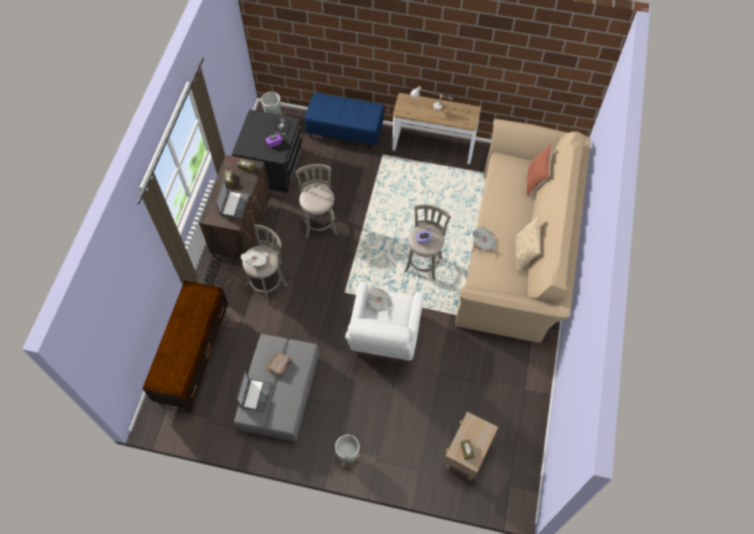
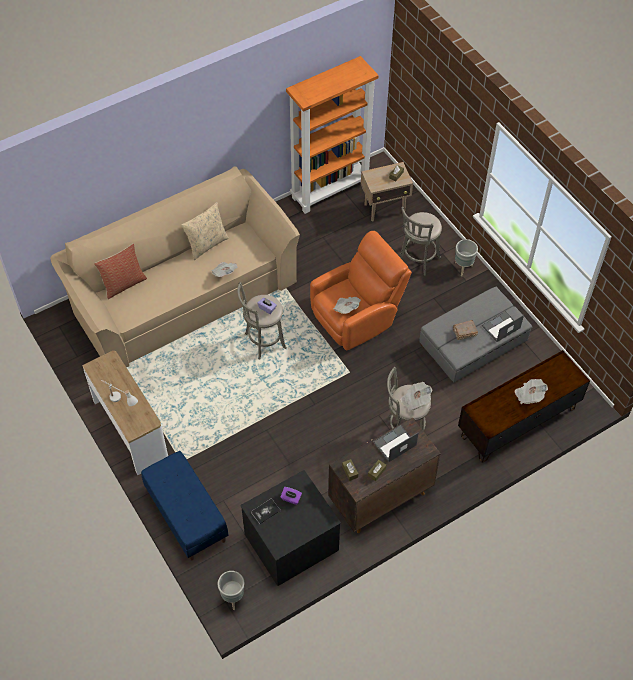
camera: 135 degrees left, 5 degrees down
grey stool [295,164,337,239] -> grey stool moved to [399,207,442,276]
white armchair [345,282,424,361] -> orange armchair [310,231,412,350]
none -> orange bookcase [286,56,379,214]
none -> newspaper [514,379,548,404]

